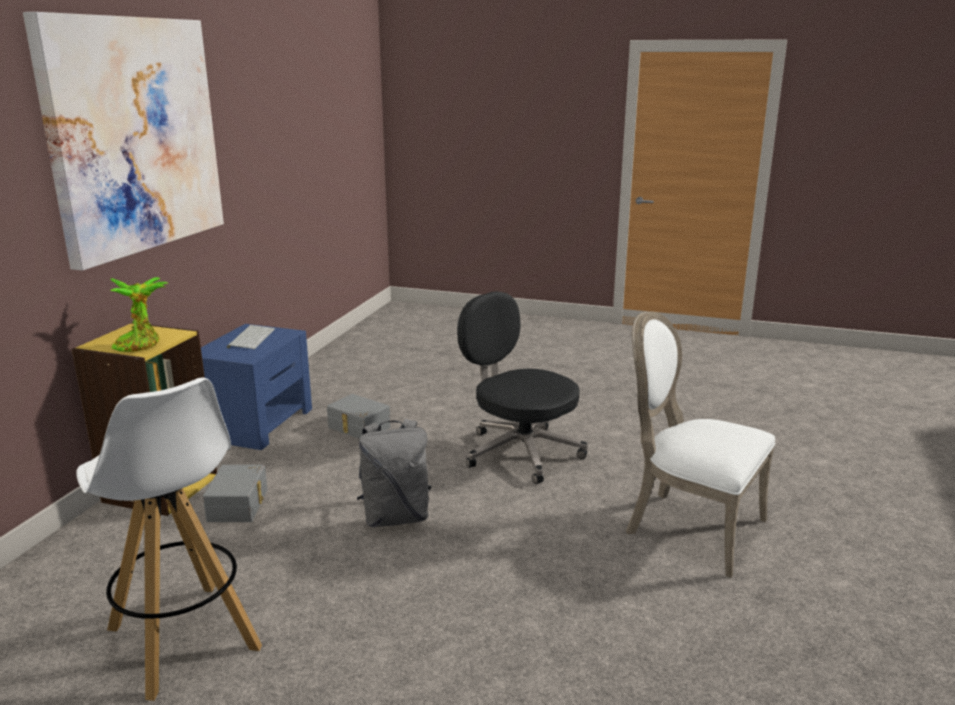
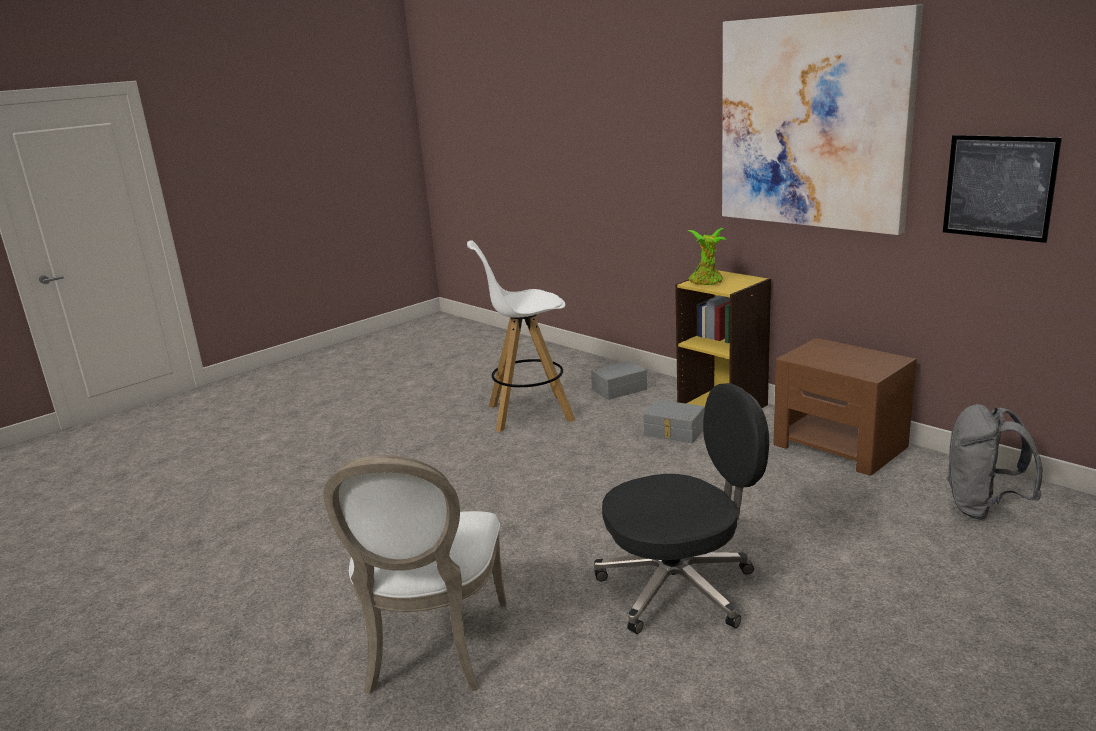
camera: 120 degrees right, 0 degrees up
blue nightstand [201,324,312,450] -> brown nightstand [774,338,916,476]
keyboard [227,325,275,349] -> none
grey storage box [327,394,390,439] -> grey storage box moved to [591,361,647,400]
grey backpack [357,419,432,527] -> grey backpack moved to [946,404,1043,520]
white chair [626,312,775,578] -> white chair turned 120 degrees clockwise [323,455,507,694]
none -> picture [943,135,1062,243]

